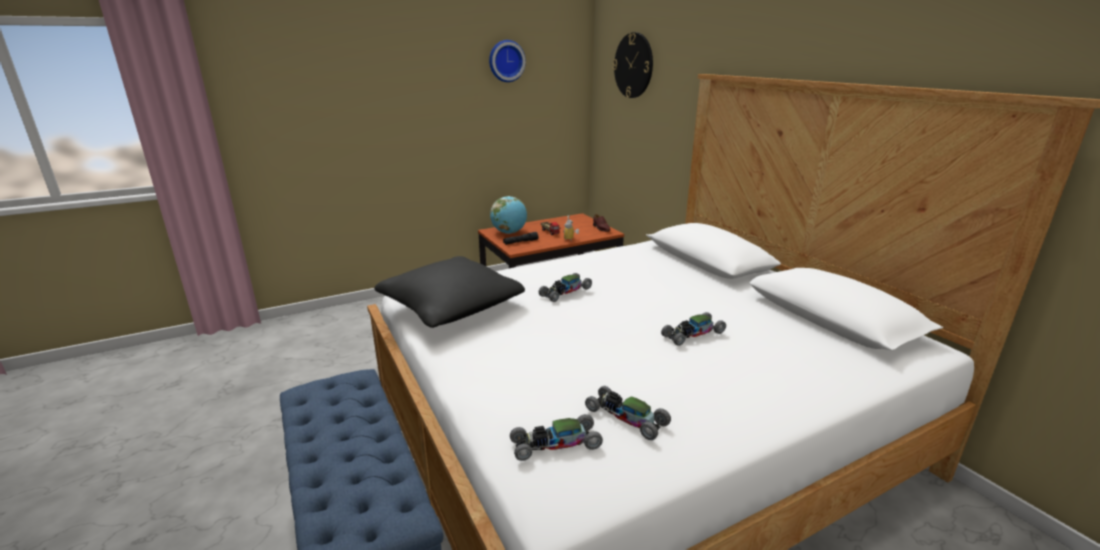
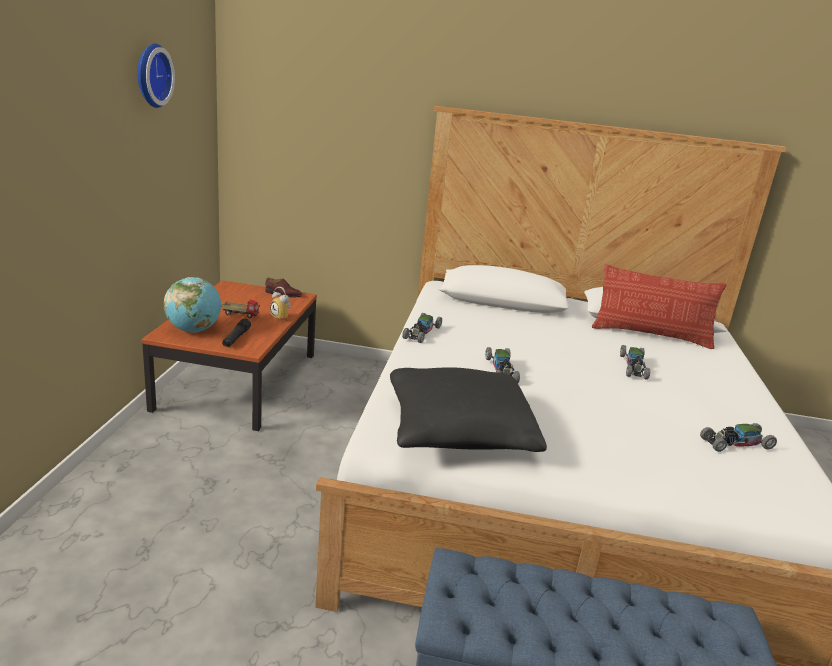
camera: 55 degrees left, 0 degrees up
toy car [510,414,603,461] -> toy car moved to [402,313,442,343]
wall clock [613,32,653,98] -> none
none -> pillow [592,264,726,349]

